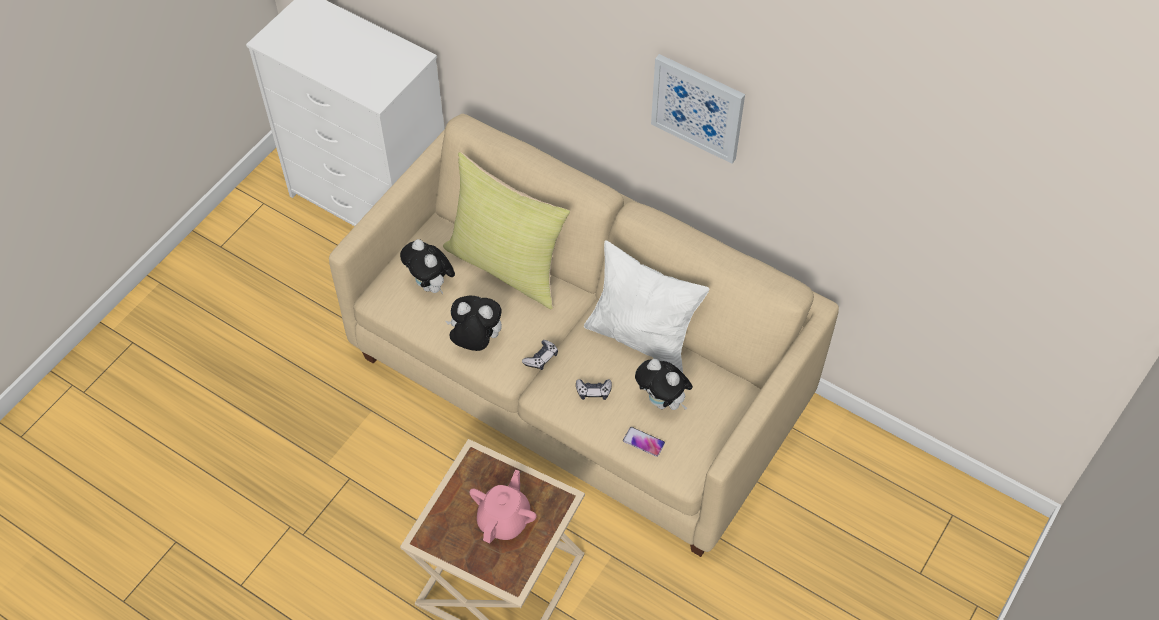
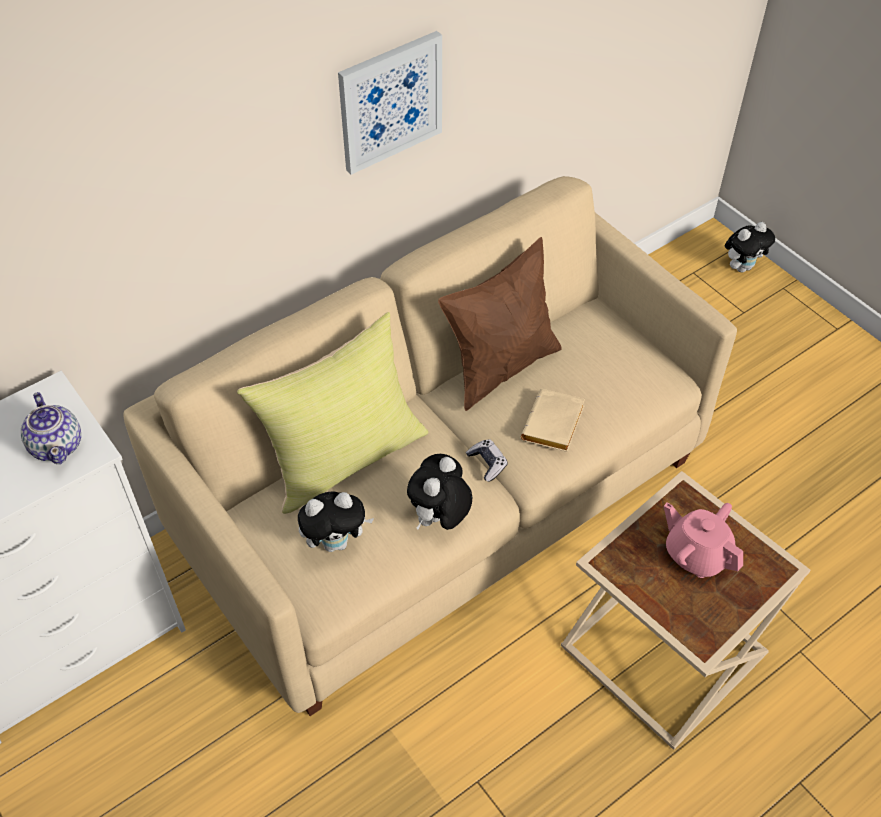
camera: 70 degrees left, 5 degrees down
game controller [576,379,612,400] -> beige book [521,389,585,452]
white pillow [584,240,709,373] -> brown pillow [438,237,562,411]
phone [623,427,665,457] -> none
plush toy [635,359,693,410] -> plush toy moved to [725,222,775,273]
none -> teapot [21,392,81,464]

